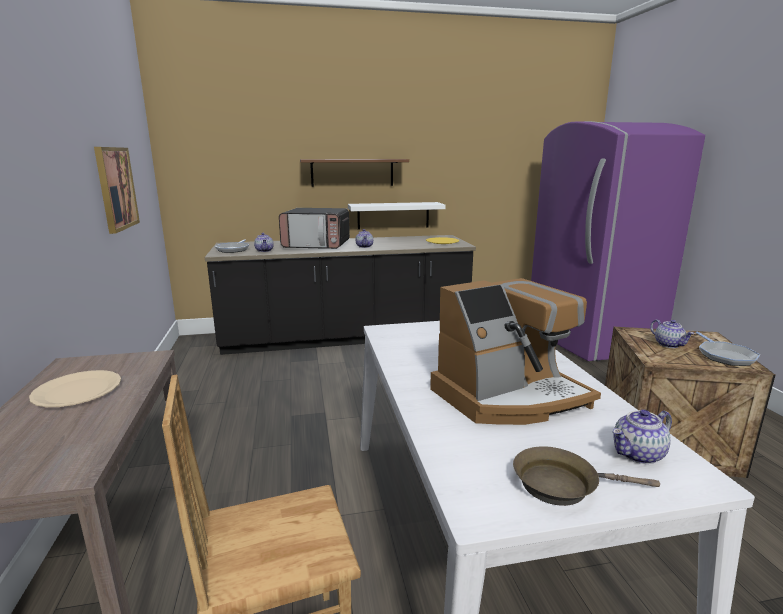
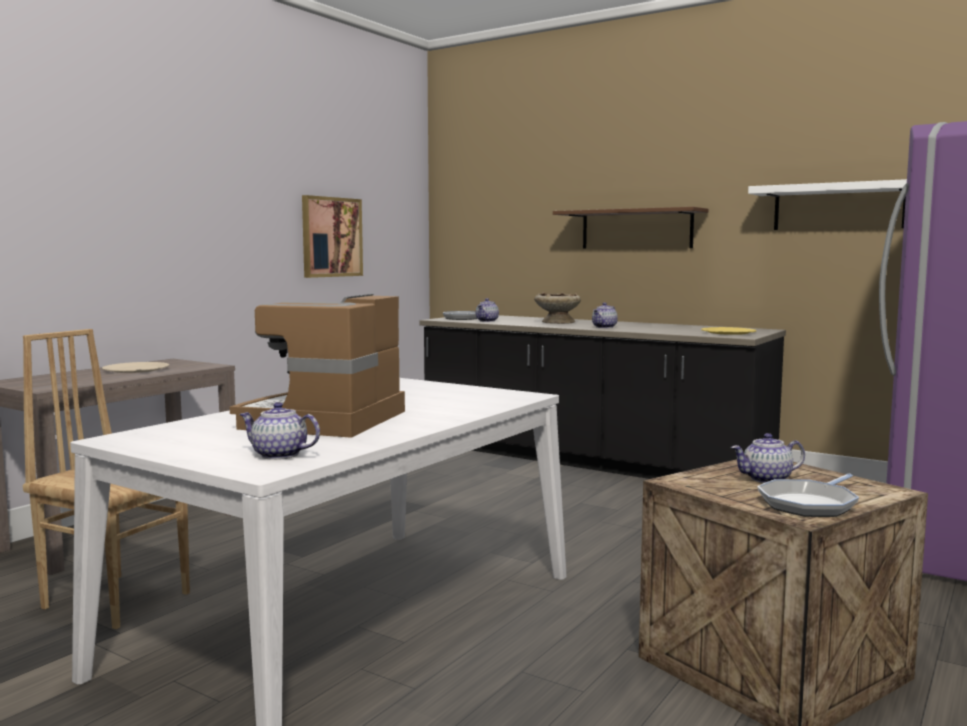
camera: 45 degrees right, 10 degrees down
microwave [279,208,350,249] -> beige bowl [534,292,581,324]
white shelf [348,202,446,229] -> white shelf moved to [748,179,907,230]
coffee machine [430,278,601,425] -> coffee machine turned 90 degrees clockwise [230,294,405,438]
brown frying pan [513,446,660,506] -> none
teapot [650,319,694,348] -> teapot turned 60 degrees clockwise [731,433,805,483]

